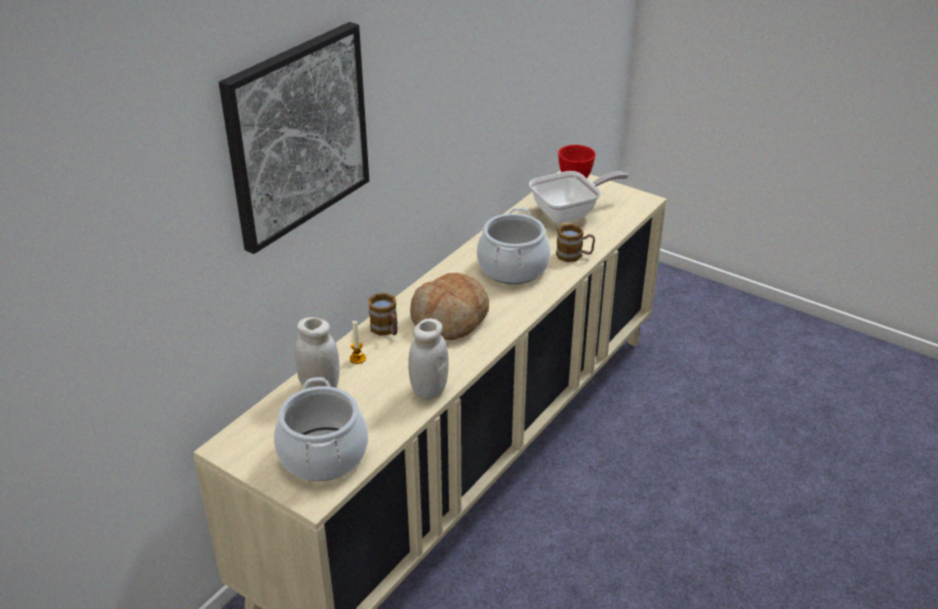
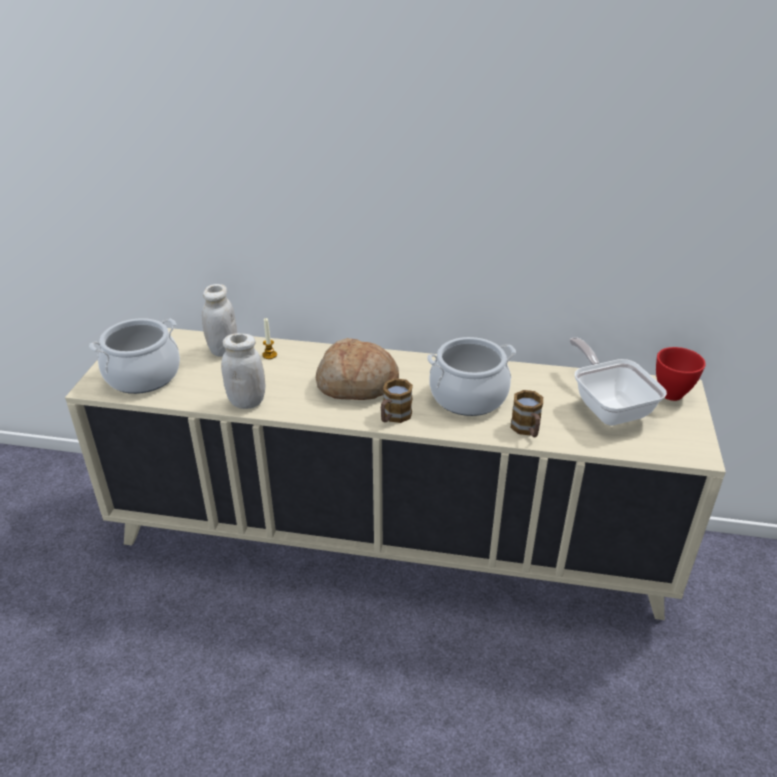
camera: 65 degrees right, 0 degrees up
picture [219,22,369,254] -> none
mug [368,293,398,336] -> mug moved to [381,378,413,423]
frying pan [529,171,629,223] -> frying pan turned 150 degrees counterclockwise [569,337,667,426]

